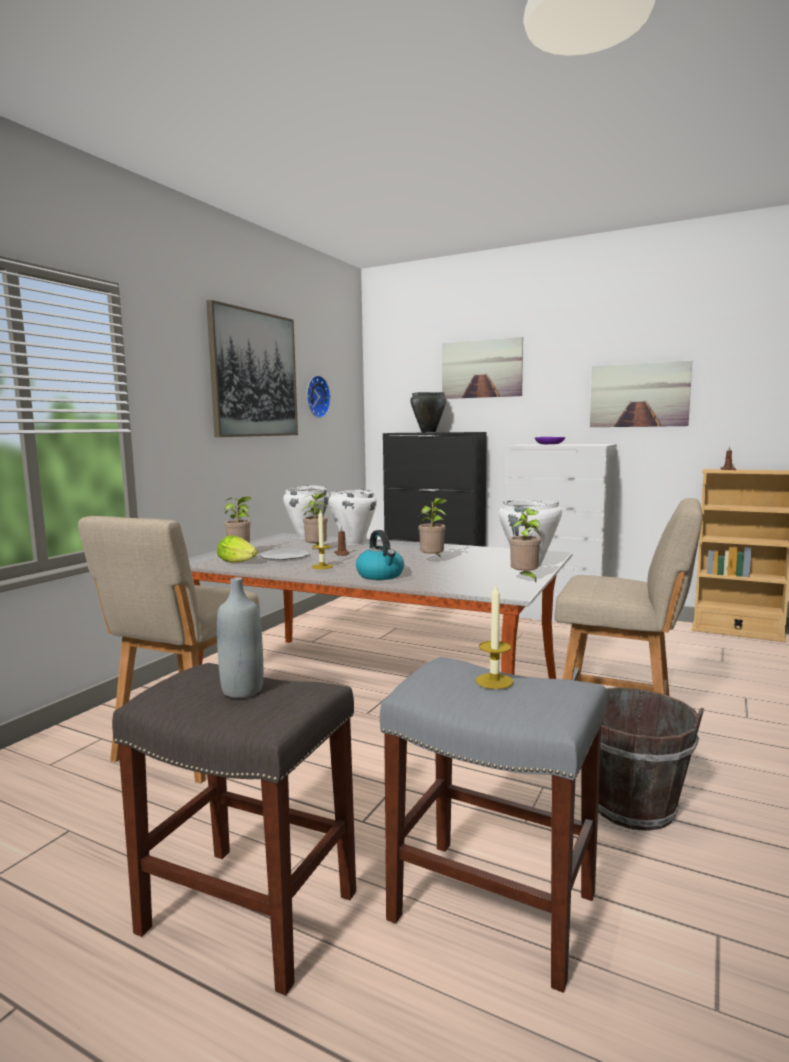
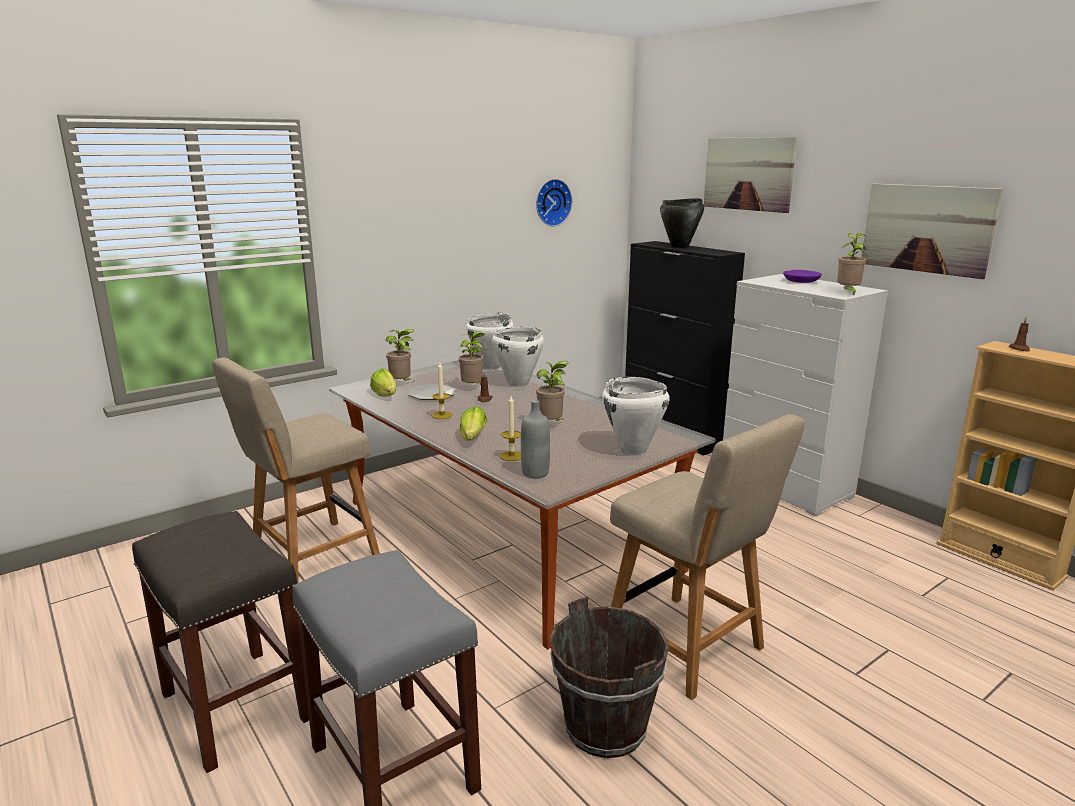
camera: 25 degrees right, 10 degrees up
picture [206,300,298,437] -> none
grey bottle [217,577,263,698] -> grey bottle moved to [521,400,550,479]
kettle [356,530,404,580] -> lettuce [460,406,487,441]
candle [476,585,514,689] -> candle moved to [500,396,521,461]
potted plant [509,508,541,582] -> potted plant moved to [837,233,866,296]

